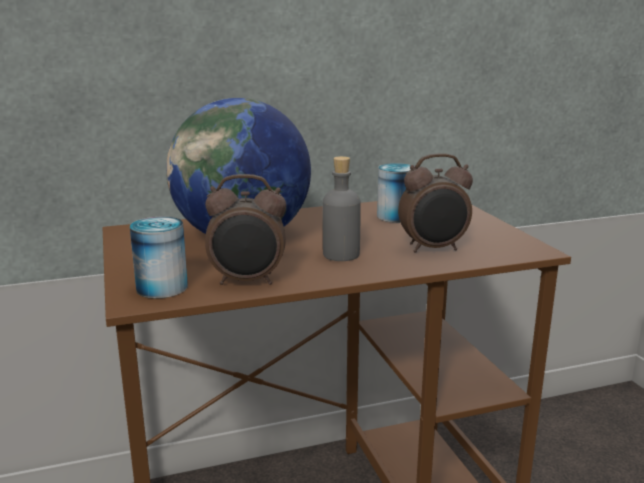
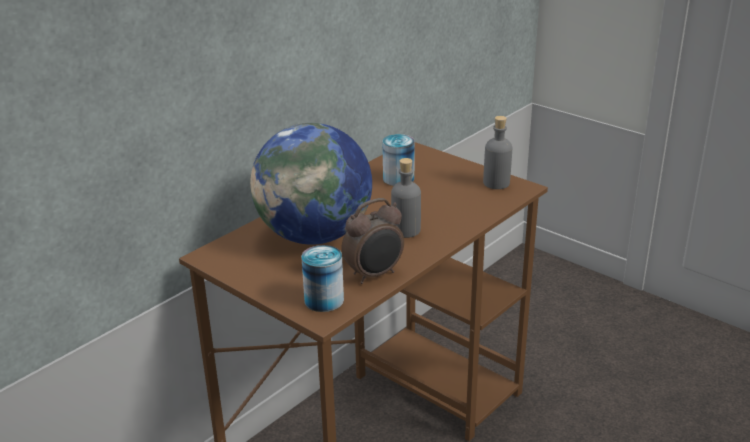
camera: 30 degrees left, 10 degrees up
alarm clock [398,153,473,253] -> none
none -> grey bottle [483,116,512,189]

